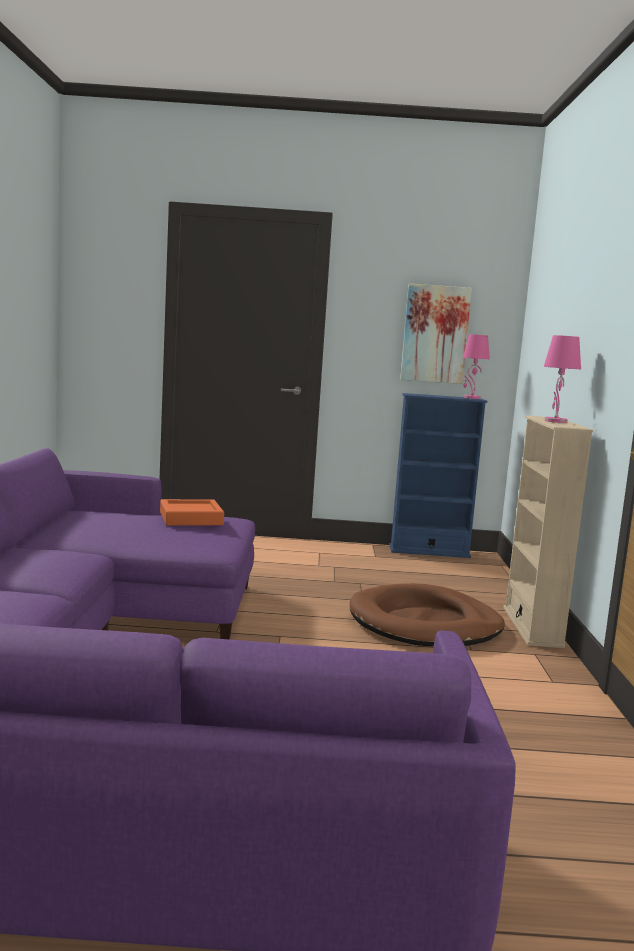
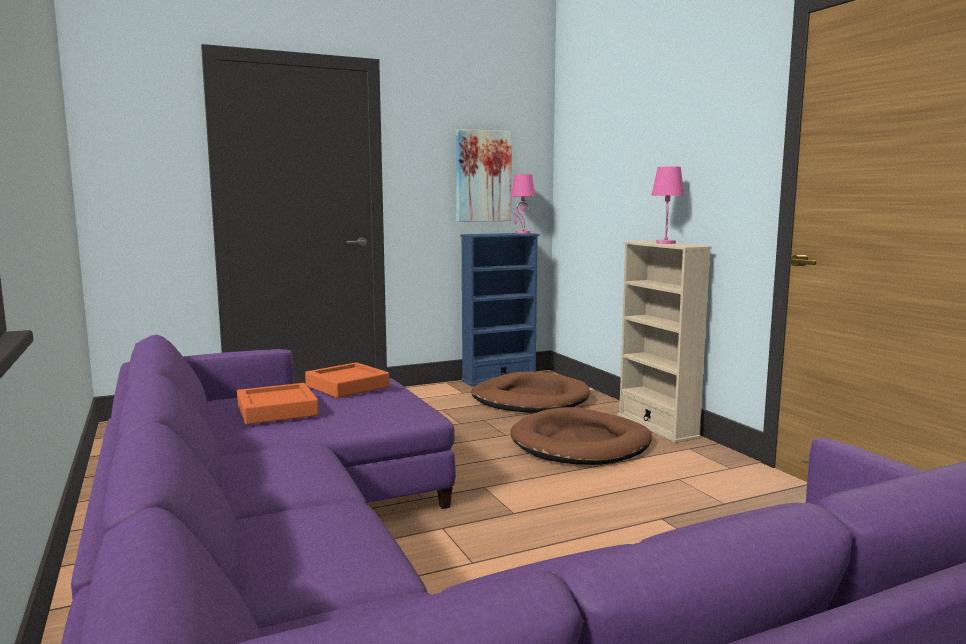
camera: 25 degrees left, 0 degrees up
none -> orange tray [237,383,319,425]
none -> brown dog bed [471,371,590,413]

